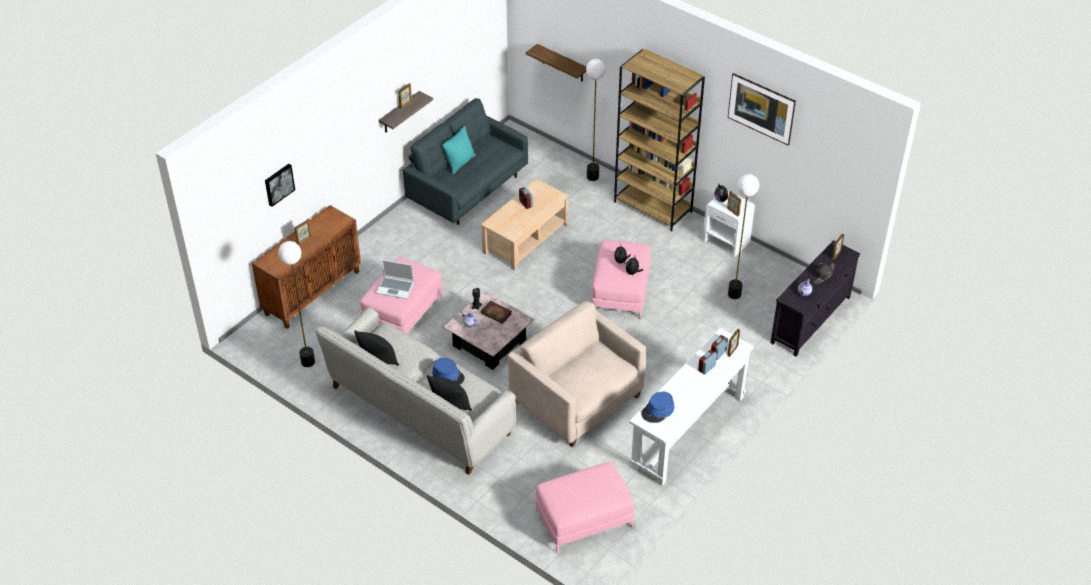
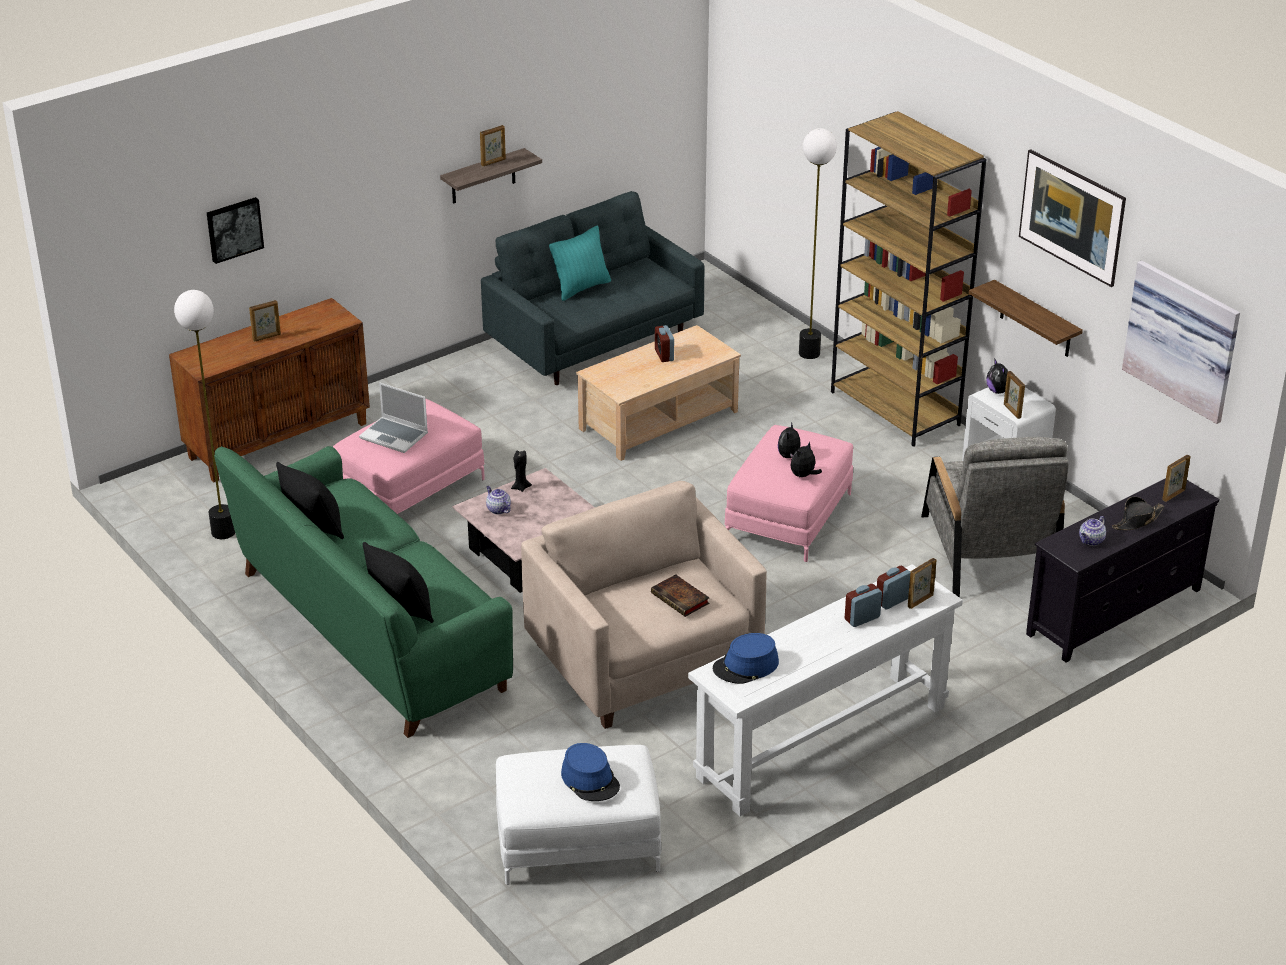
camera: 15 degrees right, 10 degrees down
grey sofa [316,307,516,475] -> green sofa [214,446,513,738]
blue hat [432,358,465,385] -> blue hat moved to [561,743,620,801]
book [481,301,512,324] -> book moved to [651,574,709,617]
shelf [526,44,586,81] -> shelf moved to [969,280,1083,357]
pink ottoman [535,462,634,553] -> white ottoman [496,745,661,885]
floor lamp [728,174,759,299] -> grey armchair [921,437,1069,598]
none -> picture [1122,261,1240,424]

